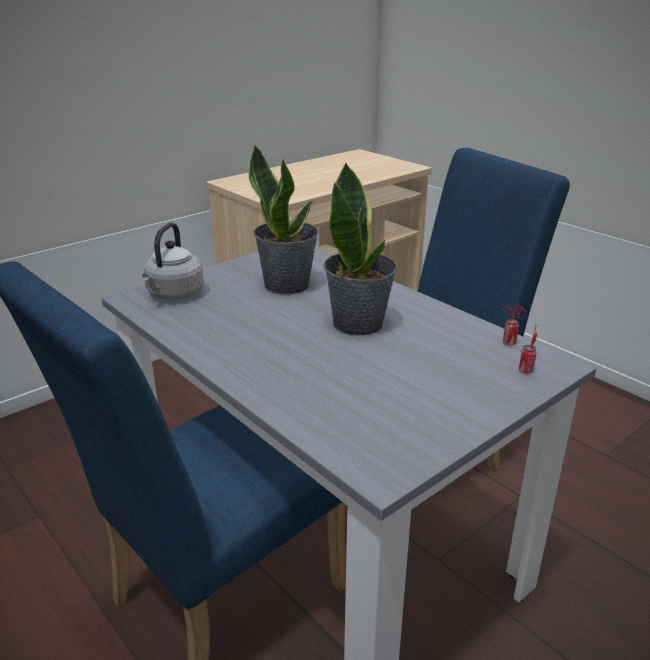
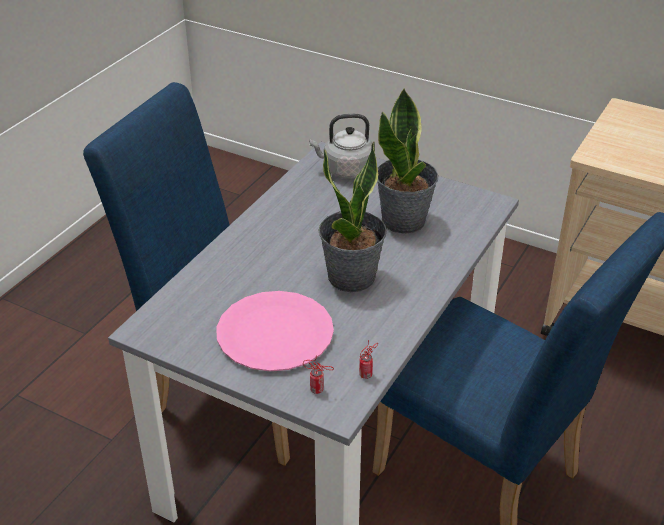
camera: 70 degrees right, 10 degrees up
none -> pink plate [216,291,334,371]

